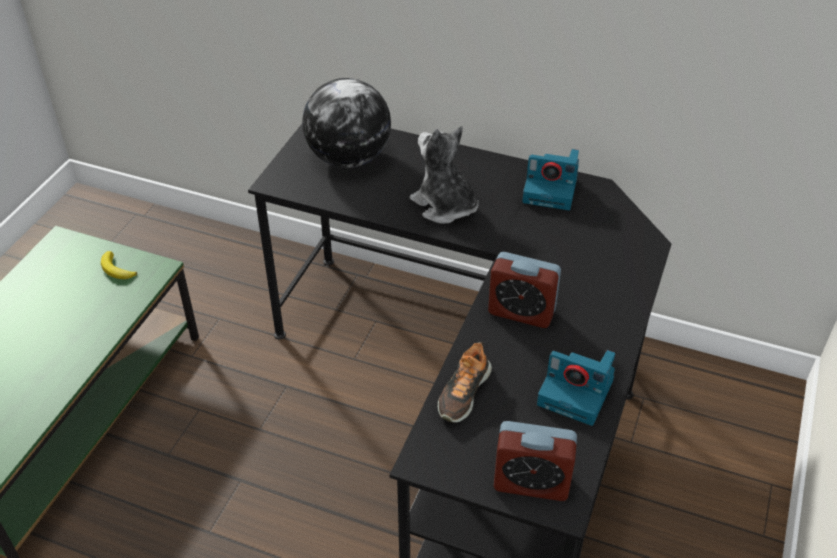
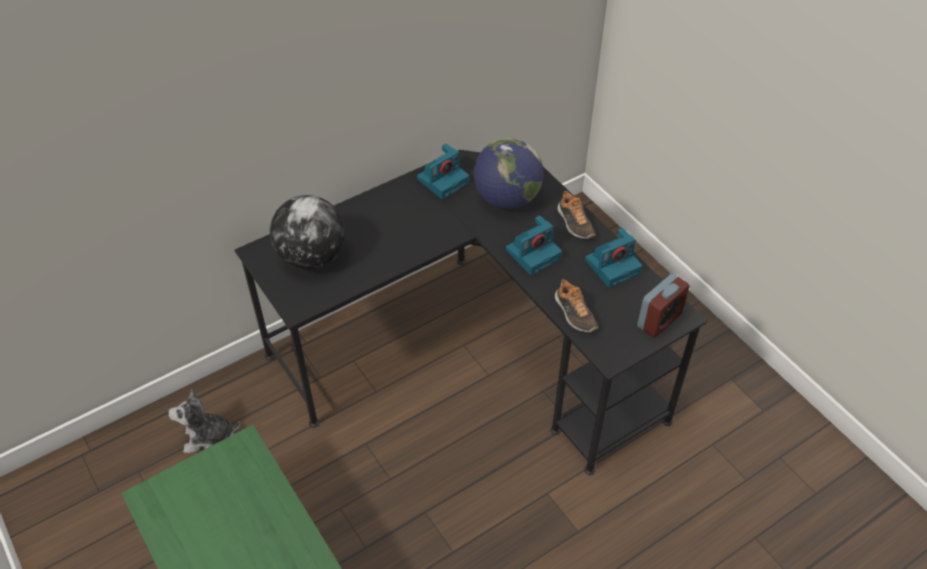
camera: 55 degrees left, 5 degrees up
banana [101,251,137,279] -> none
plush toy [410,126,479,224] -> plush toy moved to [168,388,240,453]
alarm clock [488,252,561,328] -> camera [506,215,562,275]
none -> globe [473,138,544,209]
none -> shoe [557,190,595,239]

